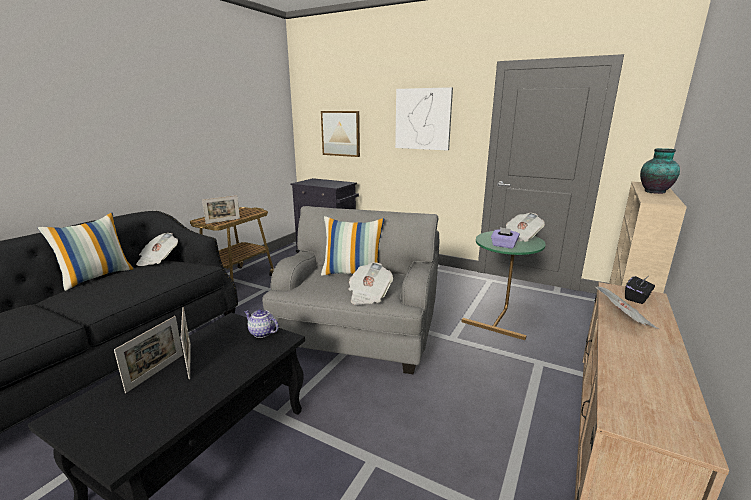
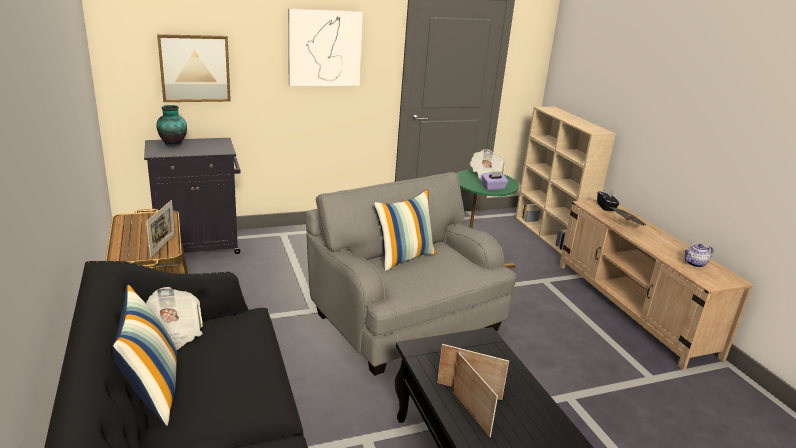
camera: 50 degrees left, 5 degrees up
teapot [244,309,279,338] -> teapot moved to [684,244,714,267]
newspaper [348,262,393,305] -> none
vase [640,148,680,194] -> vase moved to [156,105,187,146]

